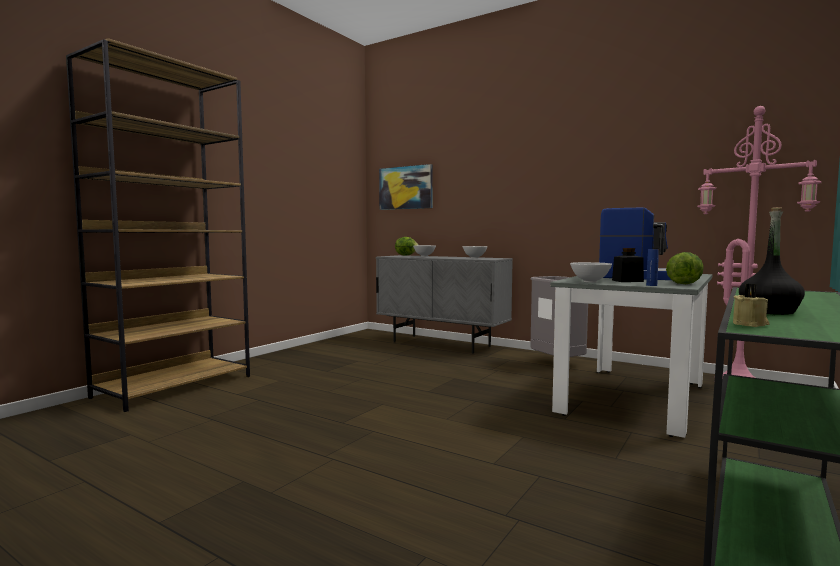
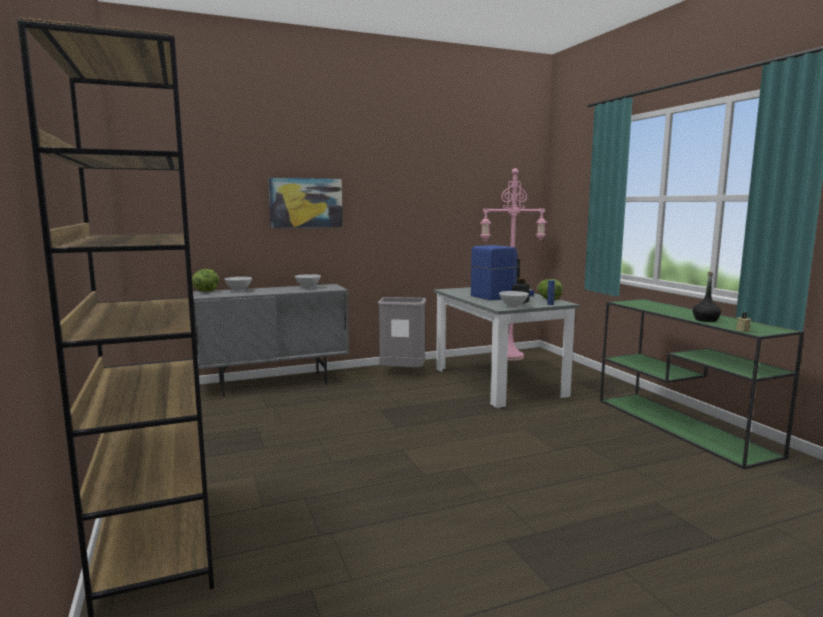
camera: 55 degrees left, 5 degrees up
picture [379,164,433,210] -> picture moved to [268,178,343,228]

